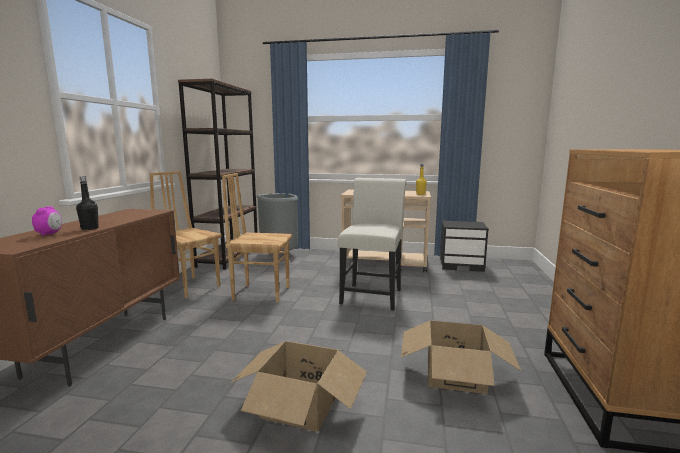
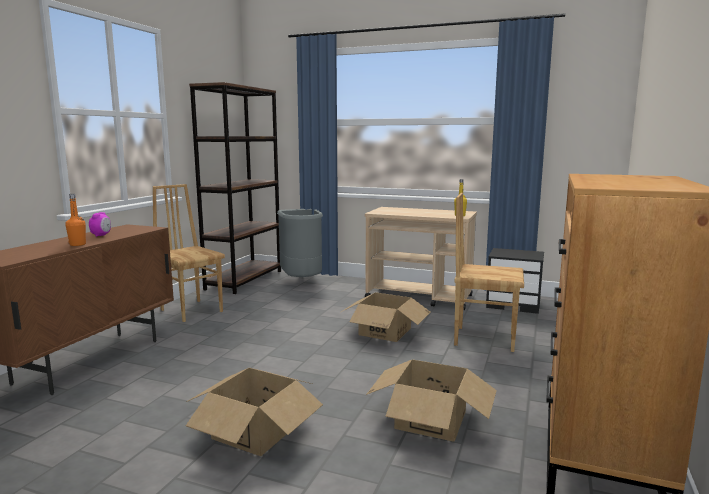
camera: 10 degrees right, 0 degrees up
alarm clock [32,206,62,236] -> alarm clock moved to [89,212,111,237]
black bottle [76,176,99,230] -> orange bottle [65,194,86,246]
brown chair [222,173,292,303] -> brown chair moved to [454,193,524,352]
white chair [338,178,406,311] -> cardboard box [341,292,431,342]

